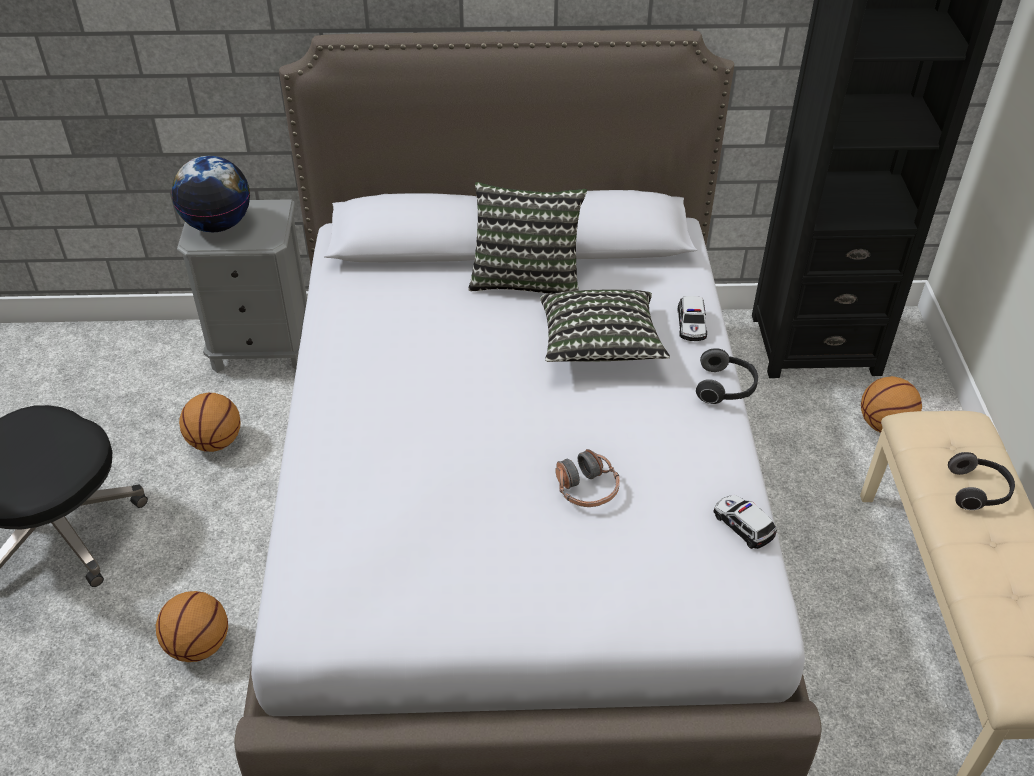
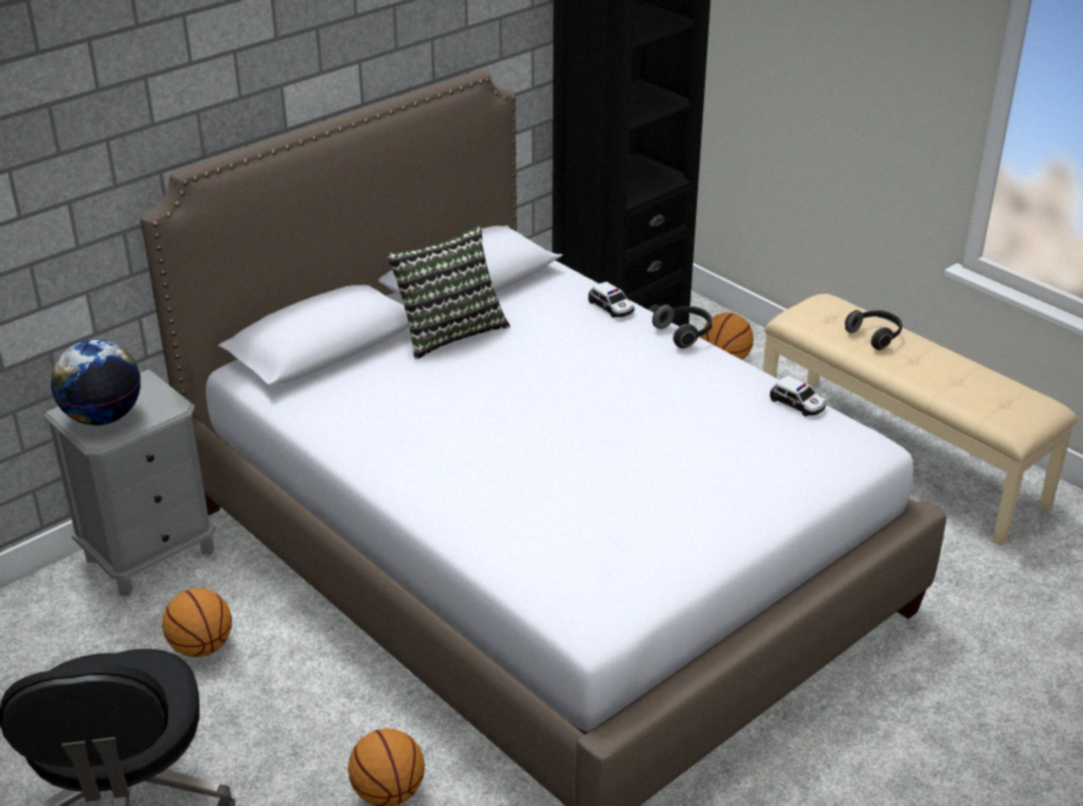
camera: 40 degrees left, 10 degrees down
pillow [540,290,670,362] -> none
headphones [555,449,620,507] -> none
toy car [714,495,777,549] -> toy car turned 150 degrees counterclockwise [770,376,826,416]

